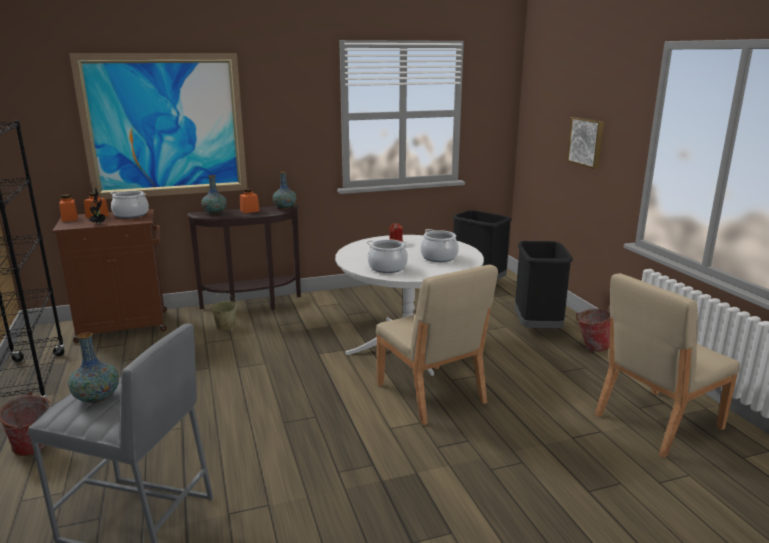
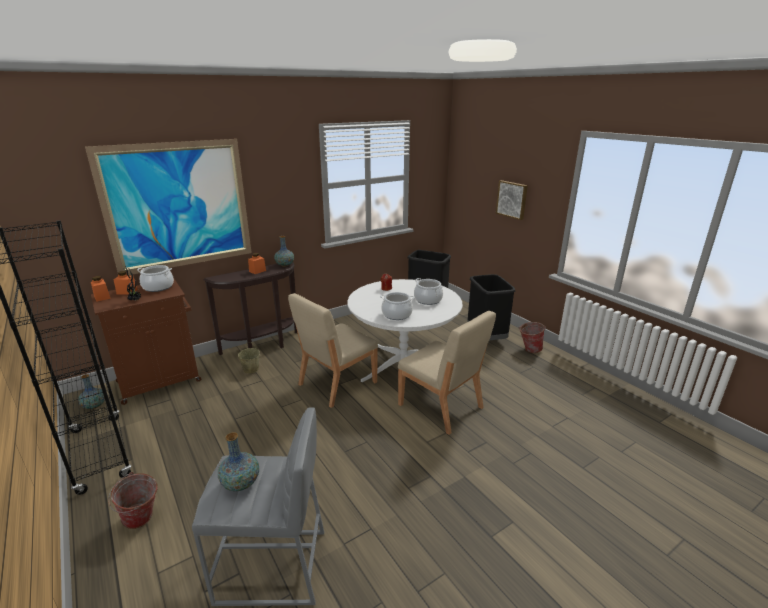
camera: 15 degrees left, 5 degrees up
vase [201,175,227,214] -> vase moved to [78,374,105,409]
beige chair [595,273,740,458] -> beige chair moved to [288,293,378,408]

